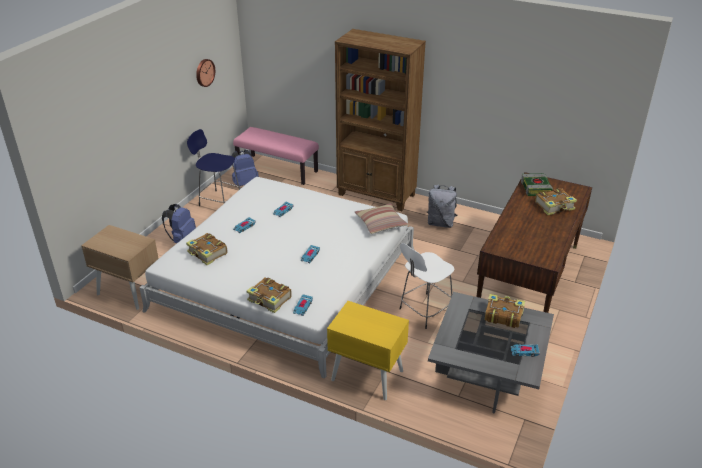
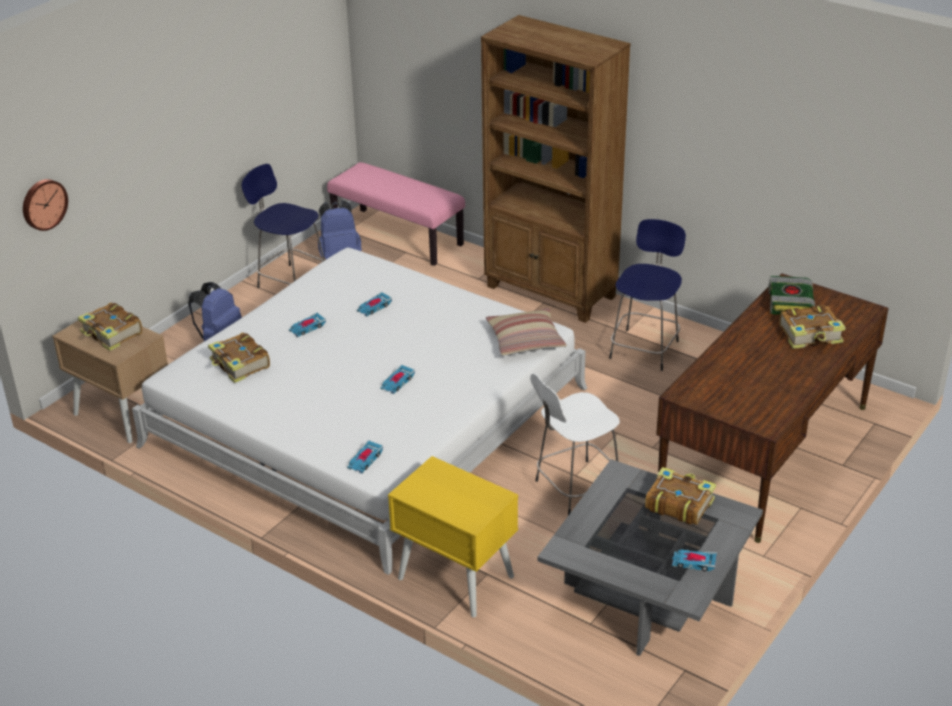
camera: 10 degrees right, 0 degrees up
wall clock [196,59,215,87] -> wall clock moved to [23,179,68,231]
book [246,277,292,313] -> book moved to [78,303,142,351]
grey backpack [427,184,457,228] -> blue stool [609,219,686,371]

